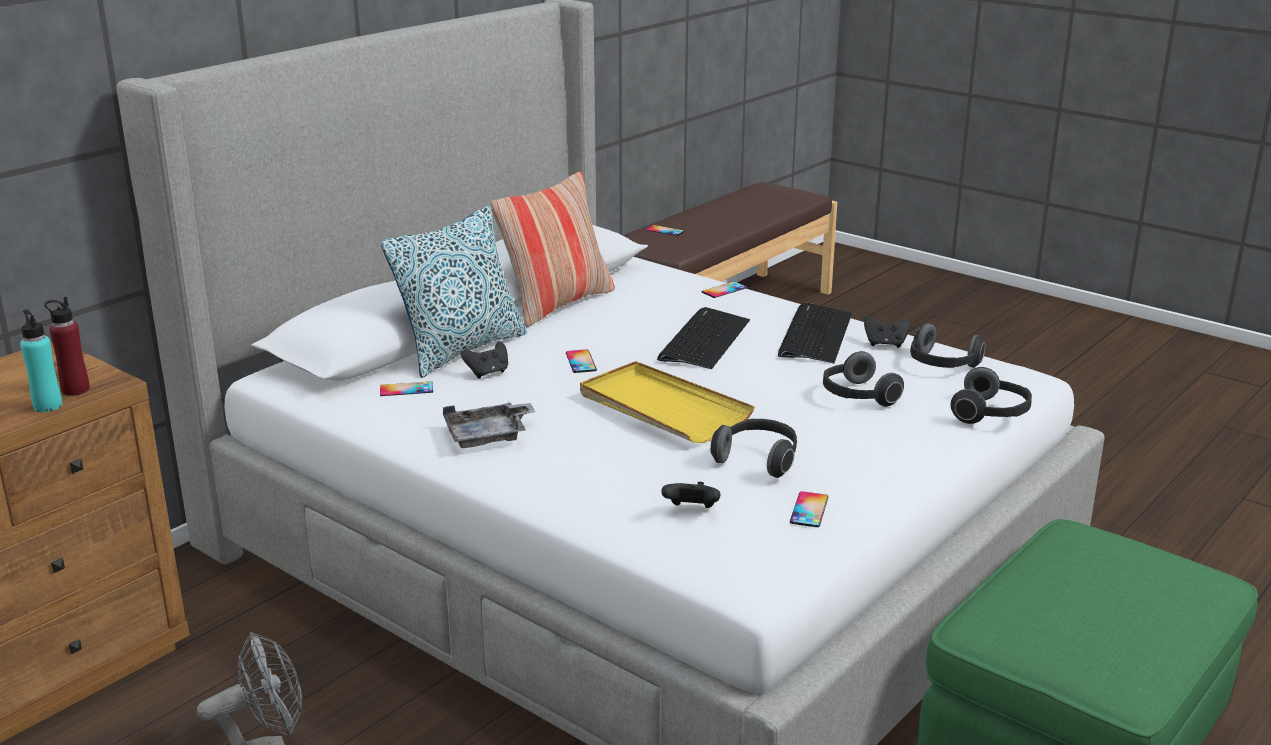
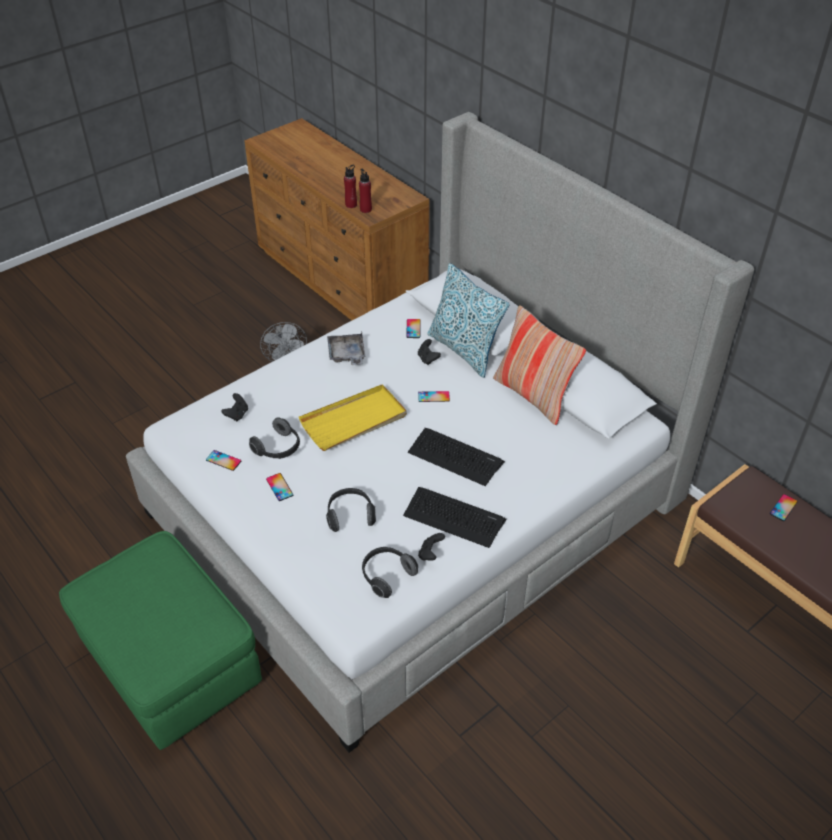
camera: 100 degrees right, 20 degrees up
turquoise bottle [20,310,62,412] -> red bottle [344,165,357,208]
phone [702,281,747,298] -> phone moved to [266,473,293,501]
headphones [951,367,1032,424] -> none

